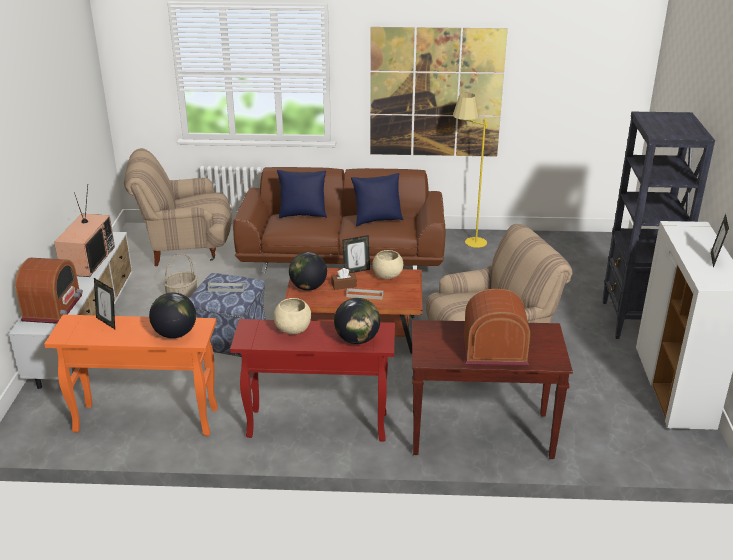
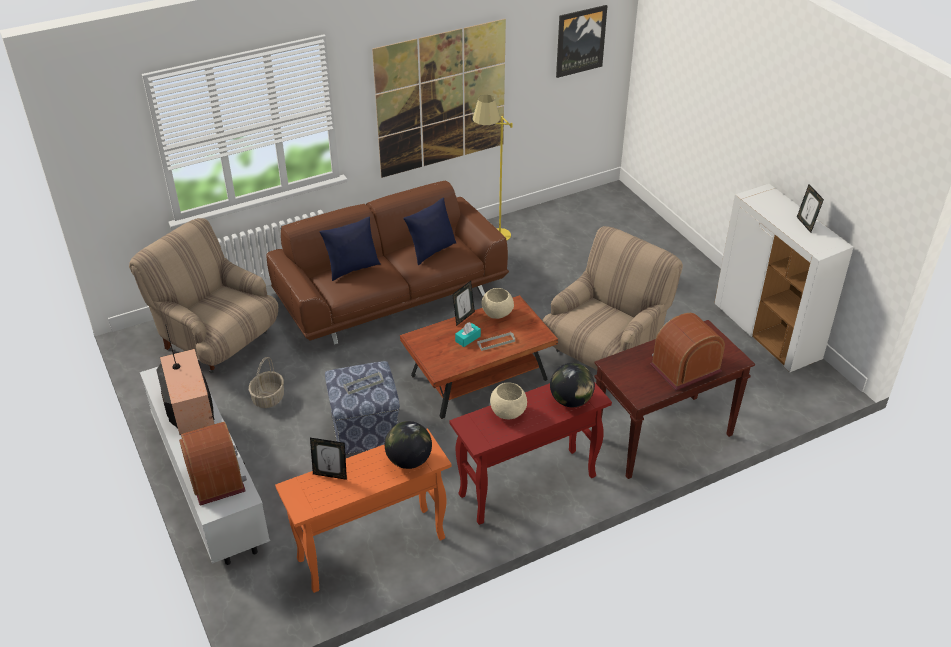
camera: 30 degrees left, 10 degrees up
beige armchair [124,148,231,266] -> beige armchair turned 75 degrees clockwise [129,218,278,373]
globe [289,252,327,290] -> none
brown tissue box [331,268,357,290] -> turquoise tissue box [455,322,481,347]
black bookcase [602,112,715,339] -> none
none -> picture [556,5,607,78]

